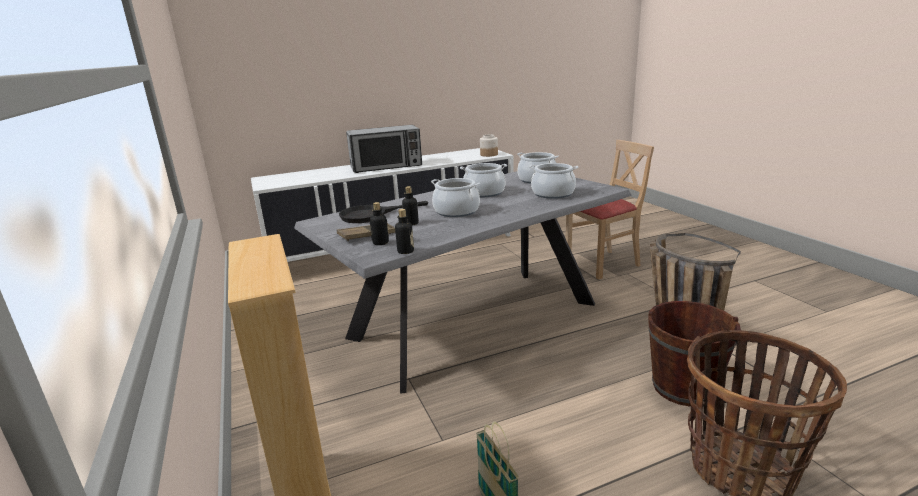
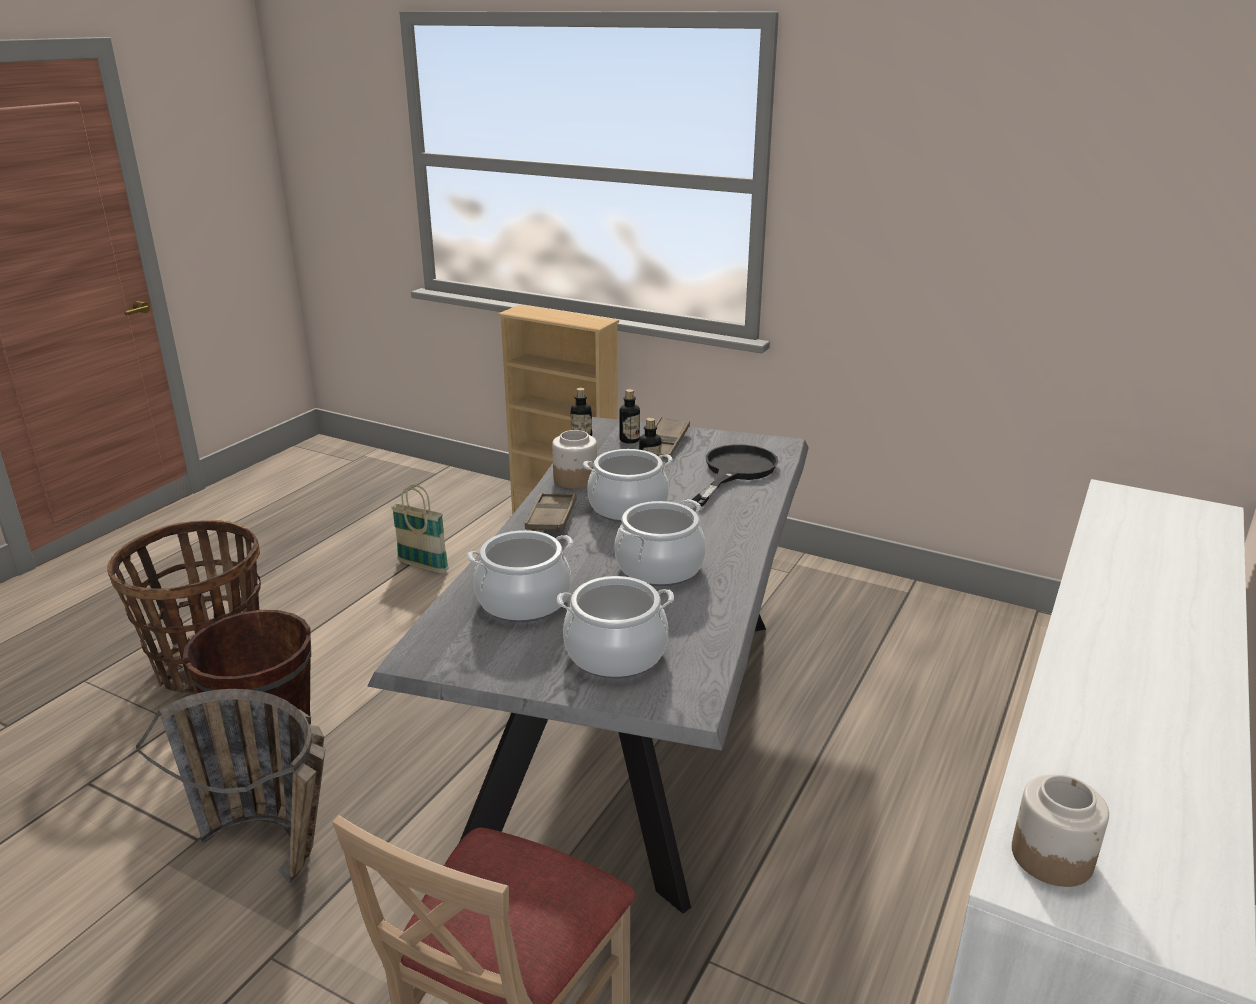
camera: 140 degrees right, 5 degrees up
microwave [346,125,422,173] -> none
none -> brown tray [525,492,577,533]
none -> jar [552,430,597,489]

